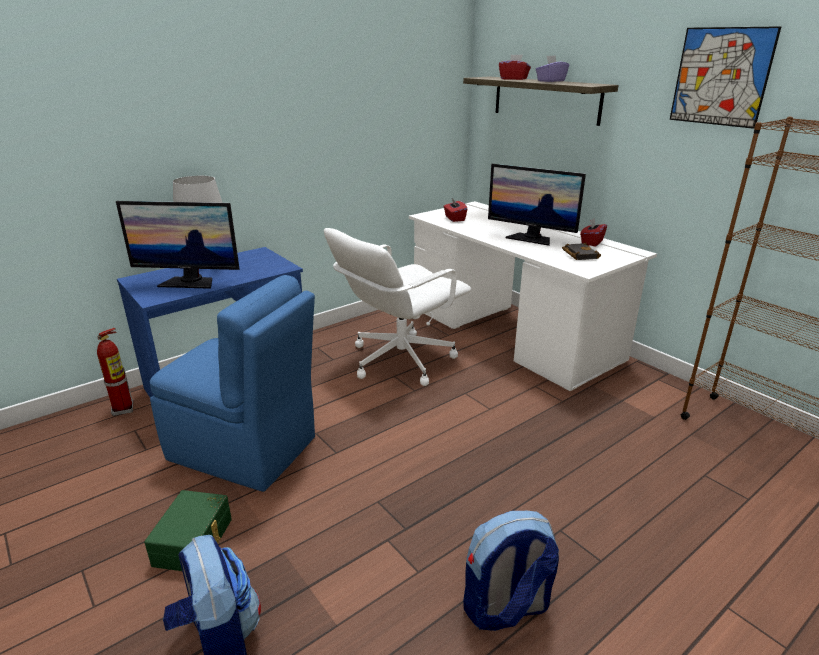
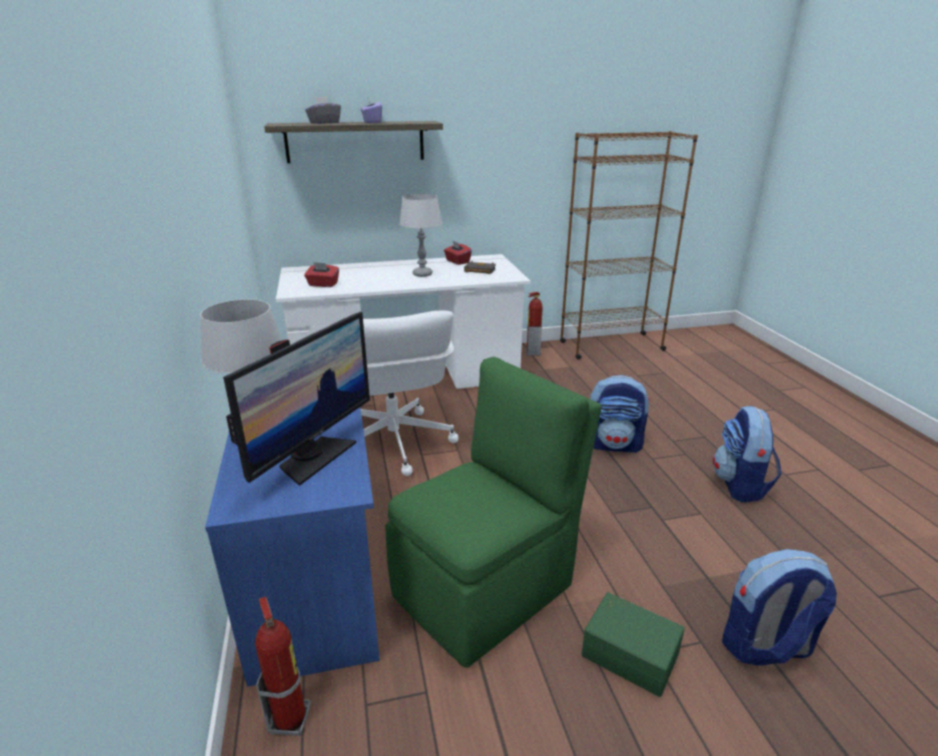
camera: 65 degrees left, 0 degrees up
blue chair [150,275,315,492] -> green chair [385,357,602,668]
monitor [488,164,586,246] -> grey table lamp [399,194,442,277]
red tissue box [499,55,531,80] -> grey tissue box [305,97,341,124]
picture [670,26,782,129] -> none
none -> fire extinguisher [526,292,543,356]
none -> backpack [590,375,650,453]

